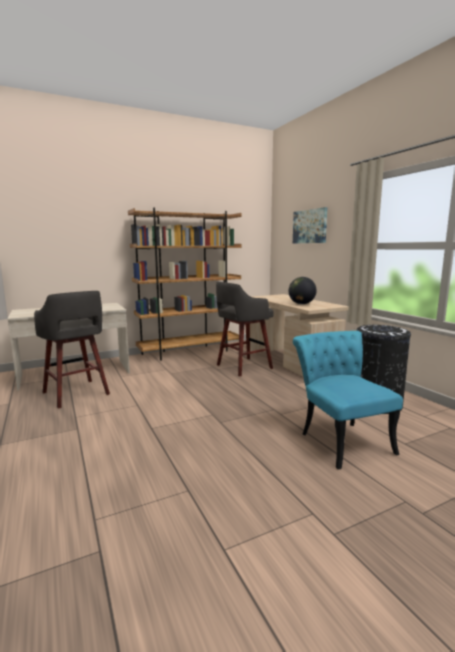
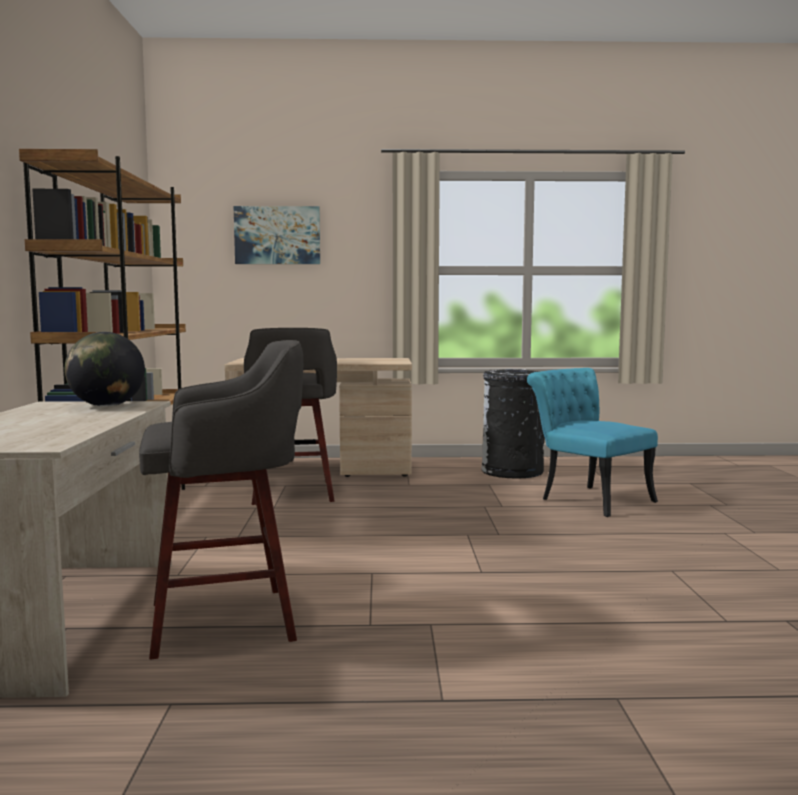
camera: 65 degrees left, 5 degrees down
globe [289,277,317,304] -> globe moved to [65,332,145,407]
turquoise chair [293,331,403,470] -> turquoise chair turned 45 degrees clockwise [527,368,658,517]

